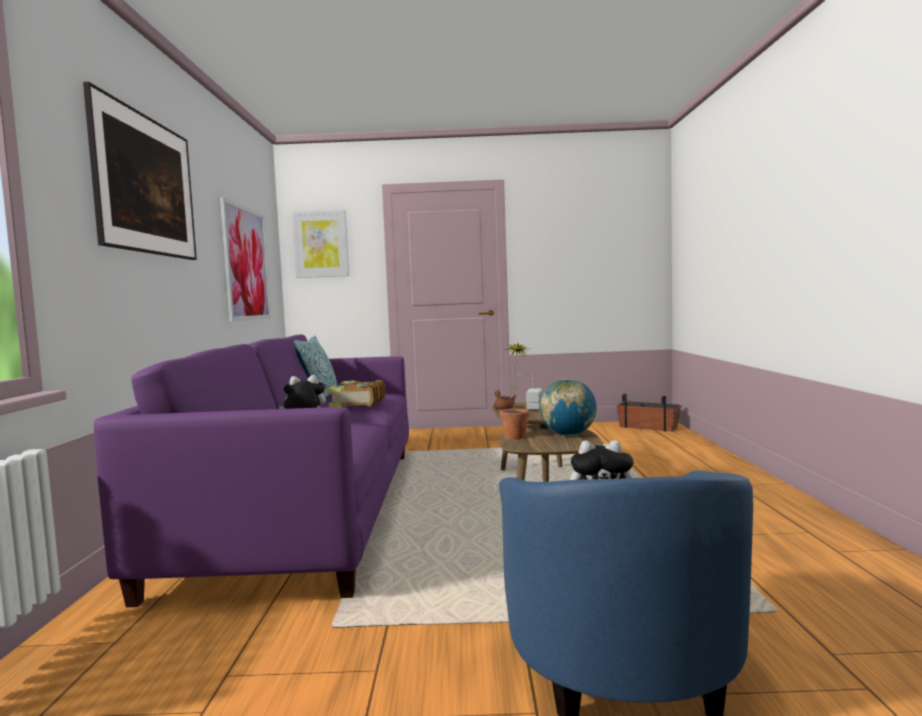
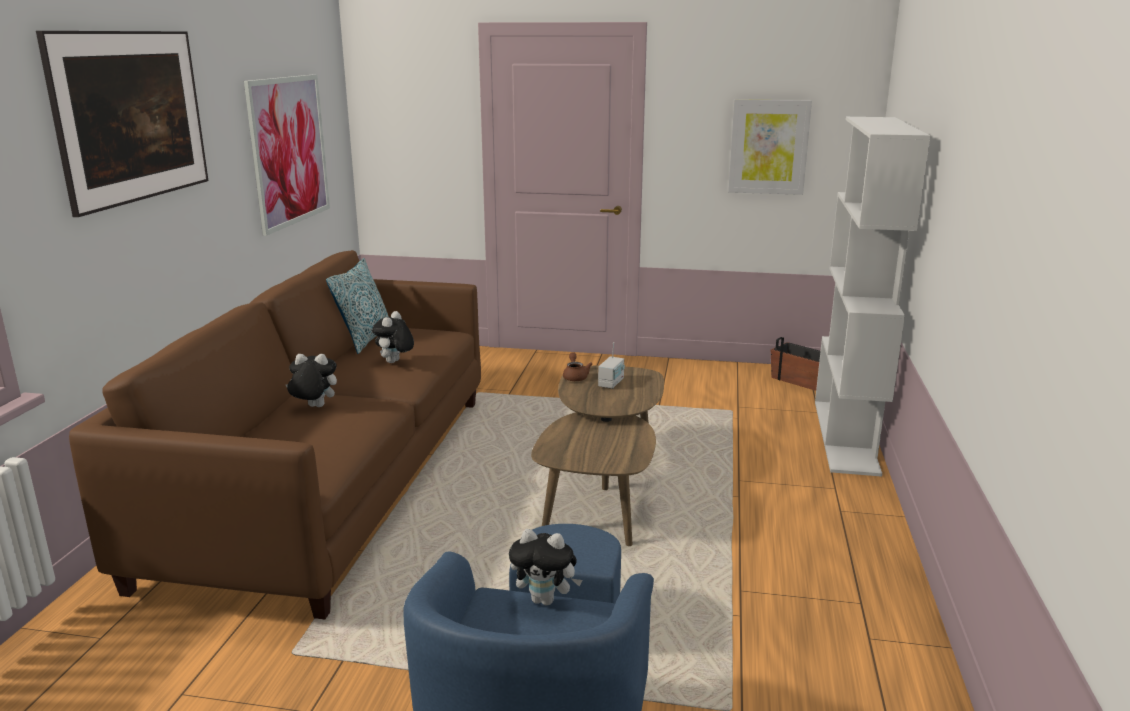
camera: 10 degrees right, 15 degrees up
purple sofa [94,334,409,607] -> brown sofa [69,250,481,619]
picture [292,210,349,278] -> picture moved to [728,99,812,195]
book [327,380,385,407] -> plush toy [372,311,414,363]
potted plant [499,344,533,439] -> none
globe [540,379,597,436] -> none
none -> white bookcase [815,117,931,477]

